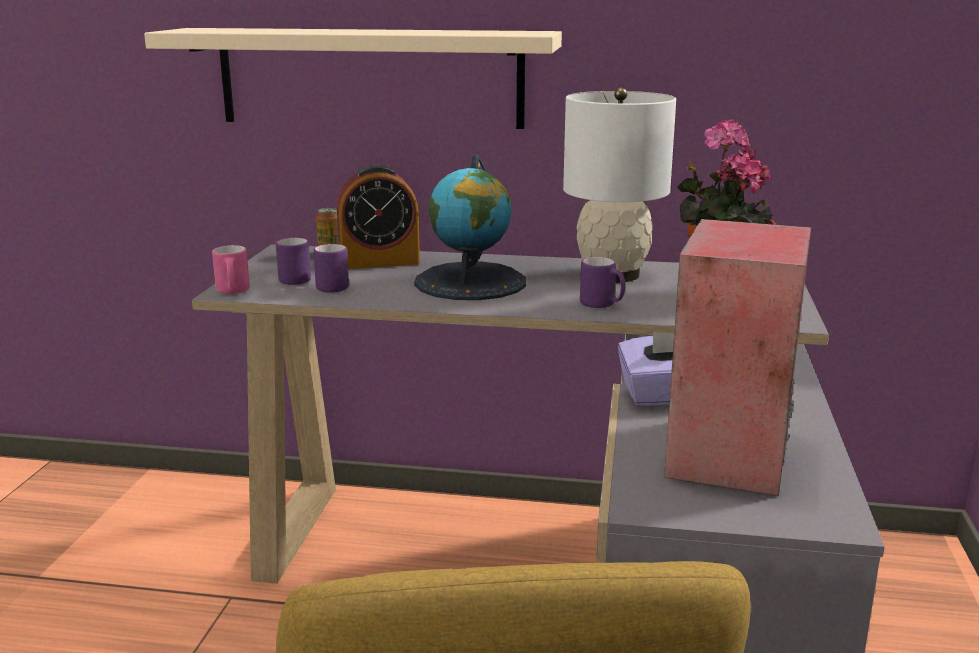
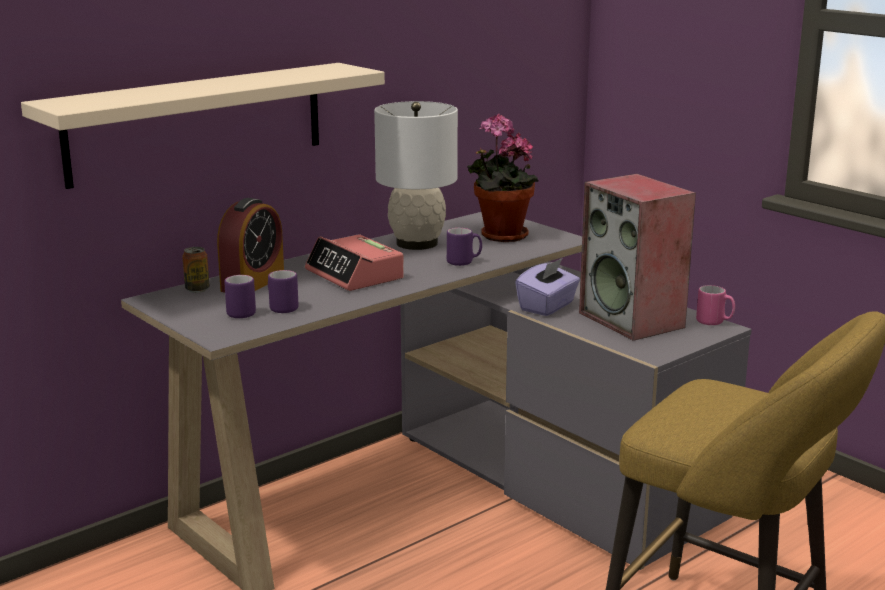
camera: 50 degrees left, 0 degrees up
pink mug [212,245,250,294] -> pink mug moved to [696,285,735,325]
globe [414,154,526,300] -> alarm clock [305,234,404,291]

